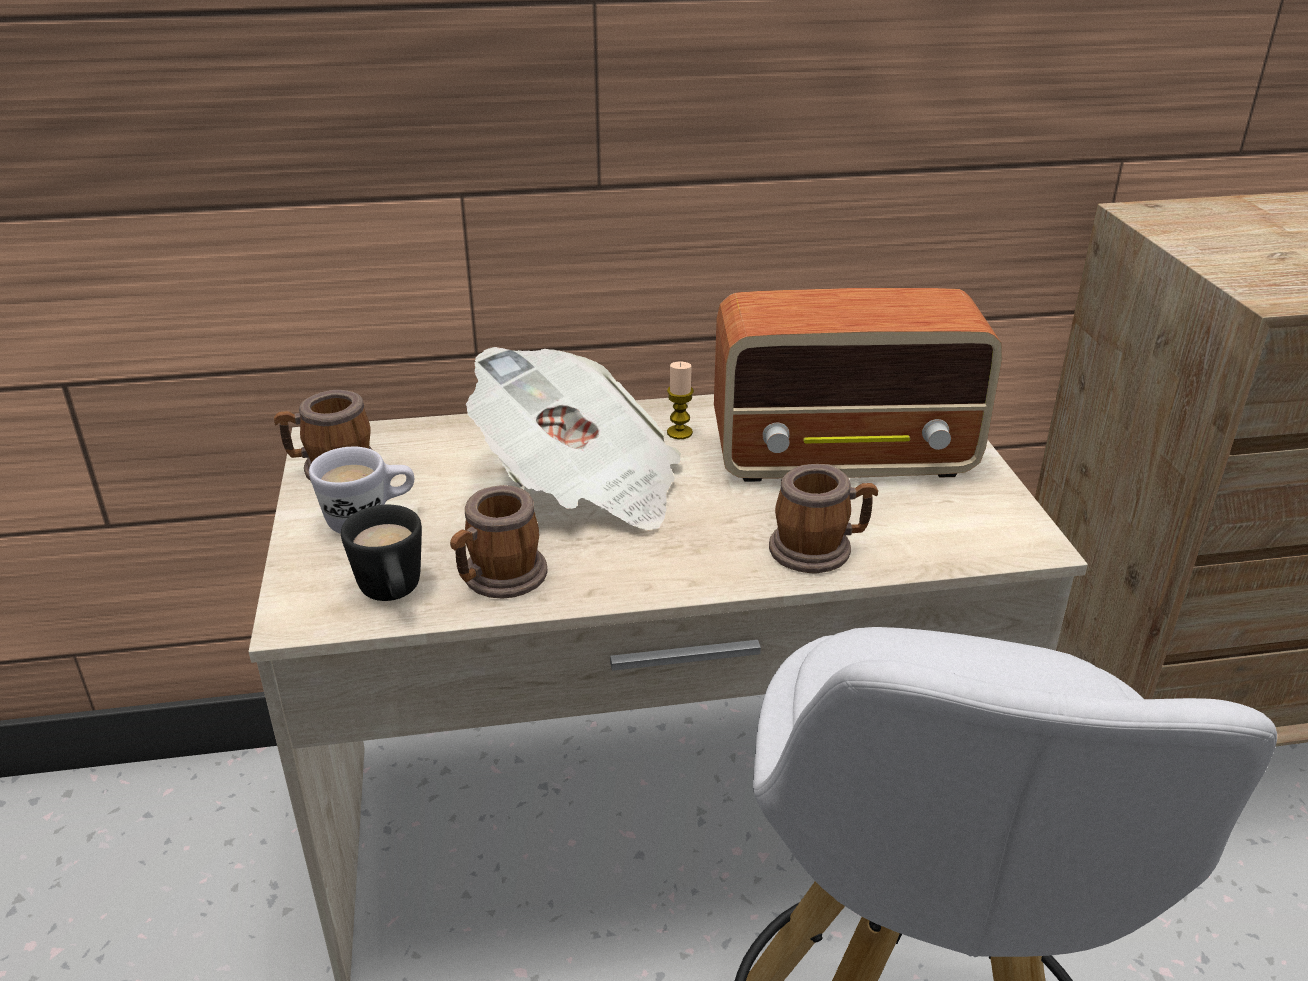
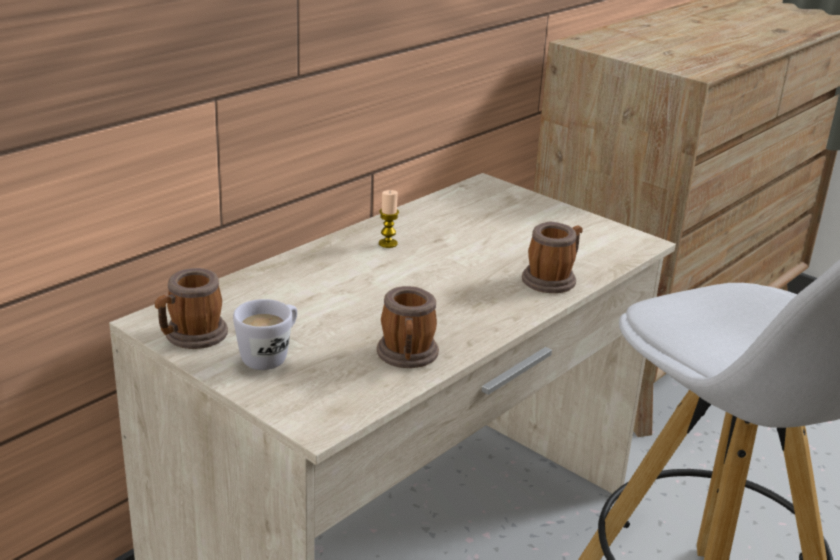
camera: 40 degrees left, 5 degrees down
black mug [341,505,422,601] -> none
newspaper [466,347,681,530] -> none
radio [714,288,1002,482] -> none

